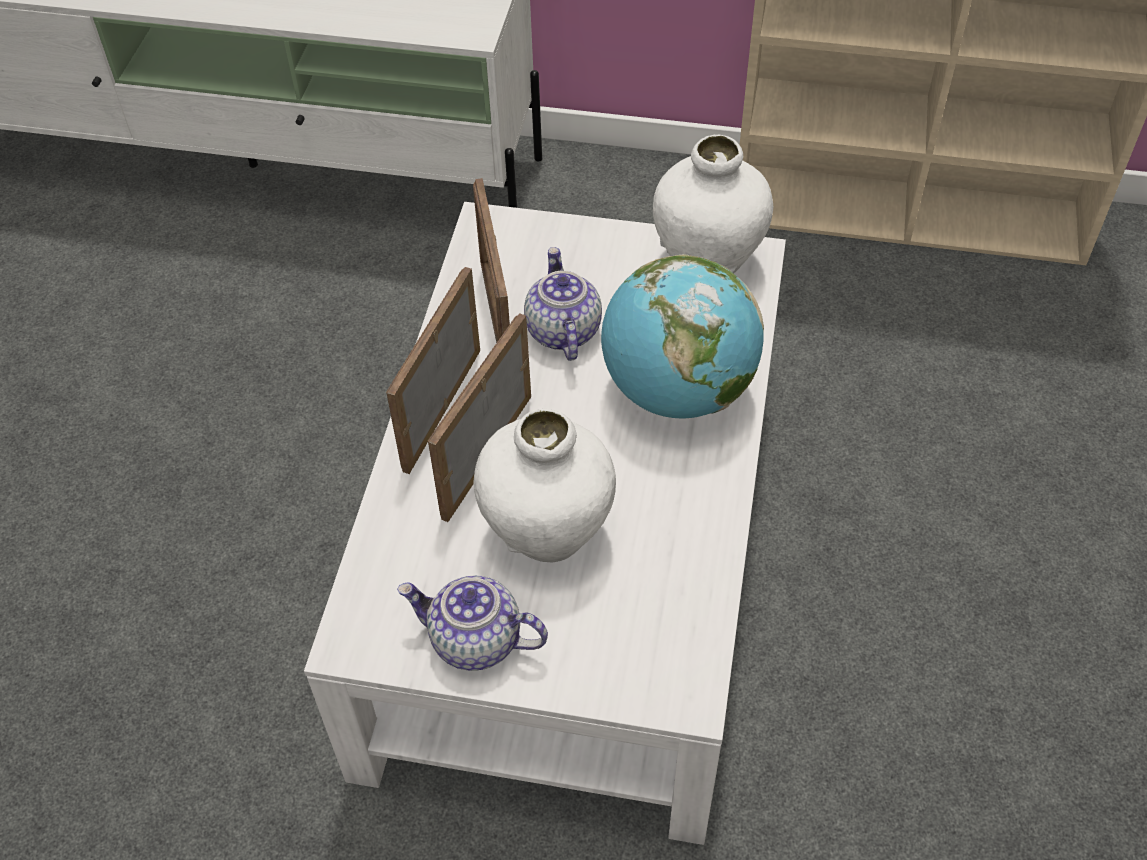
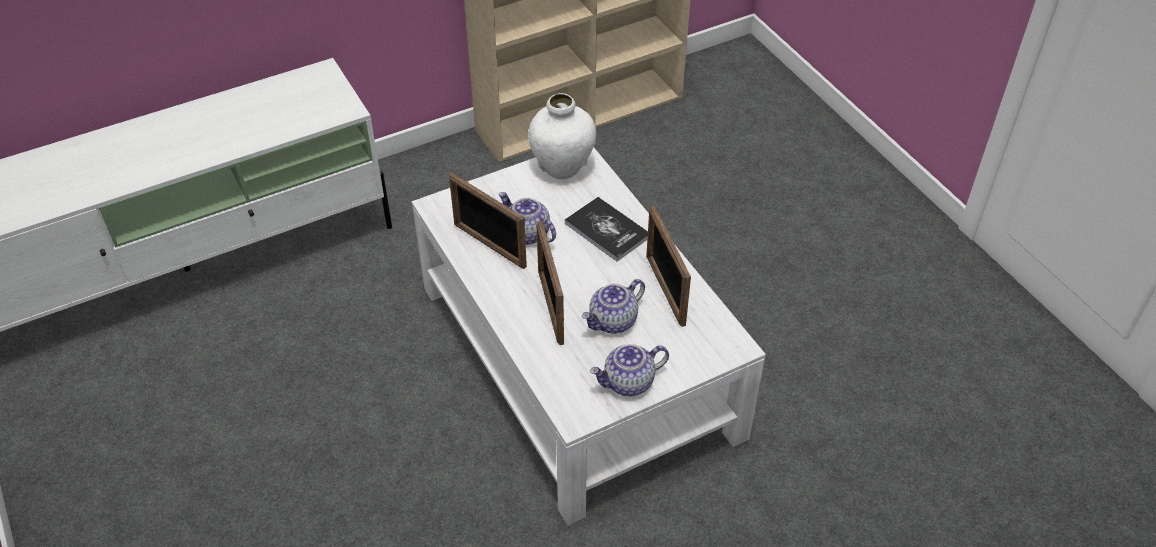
camera: 40 degrees left, 5 degrees down
picture frame [386,267,480,474] -> picture frame moved to [646,206,691,327]
white vase [473,409,616,563] -> teapot [582,279,645,334]
globe [601,254,764,419] -> book [565,197,648,262]

